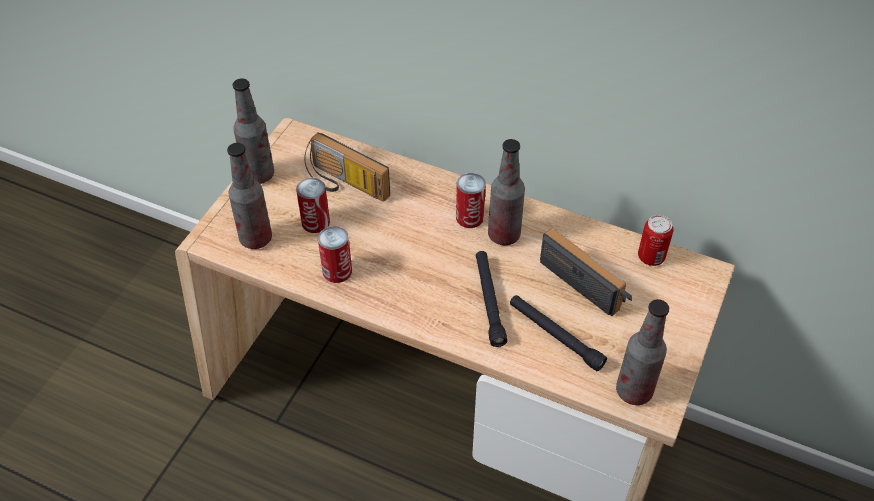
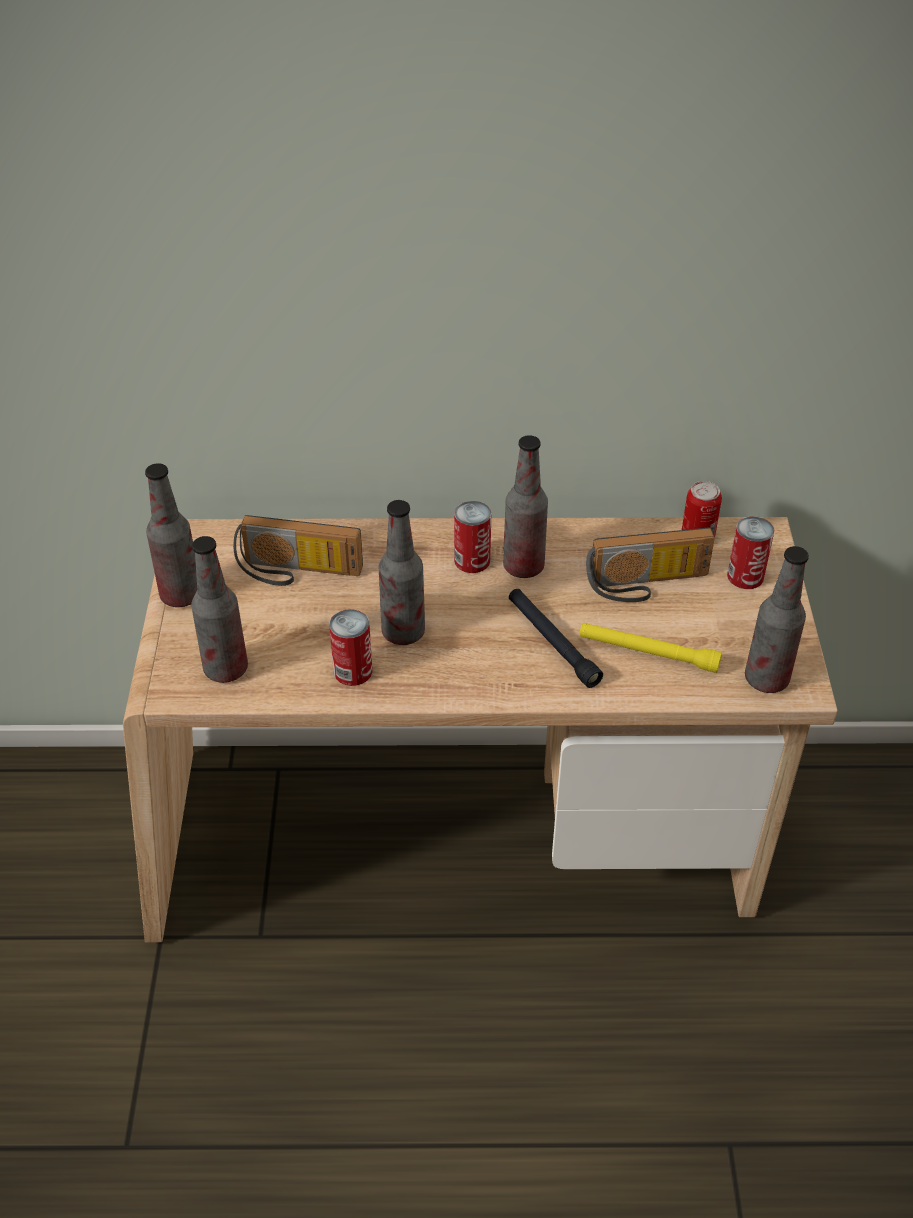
camera: 25 degrees left, 5 degrees down
can [296,178,330,233] -> can moved to [727,516,774,589]
black flashlight [510,295,607,371] -> yellow flashlight [579,623,722,673]
radio [540,229,632,316] -> radio turned 150 degrees clockwise [586,527,715,602]
none -> bottle [379,500,425,645]

